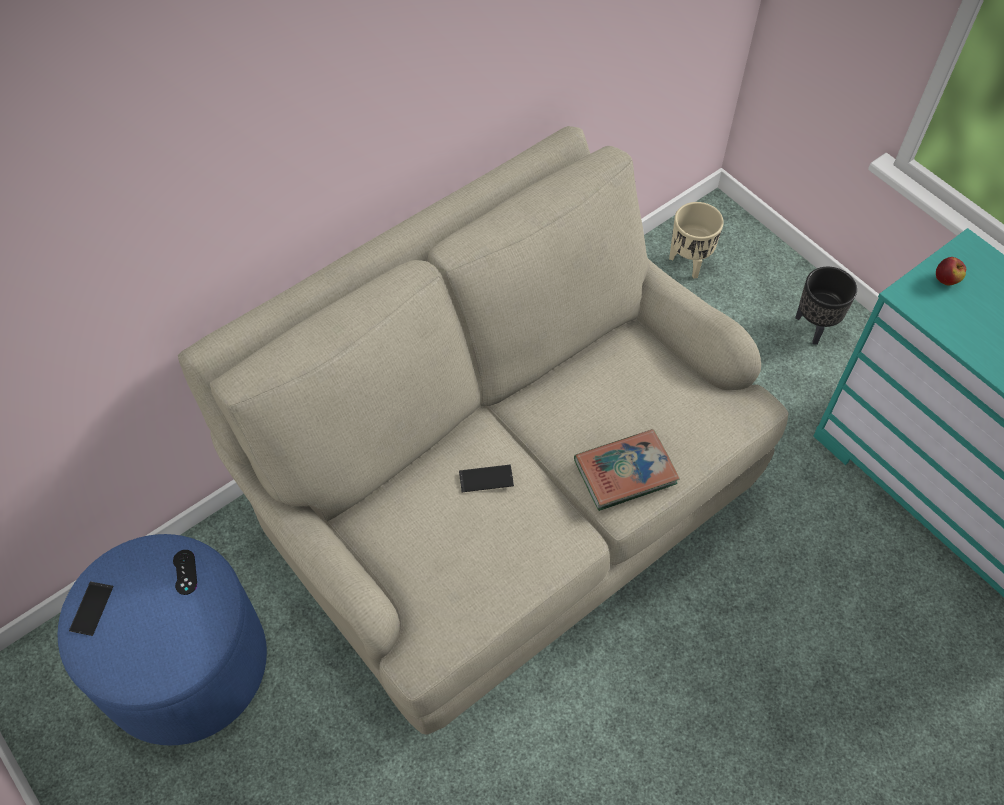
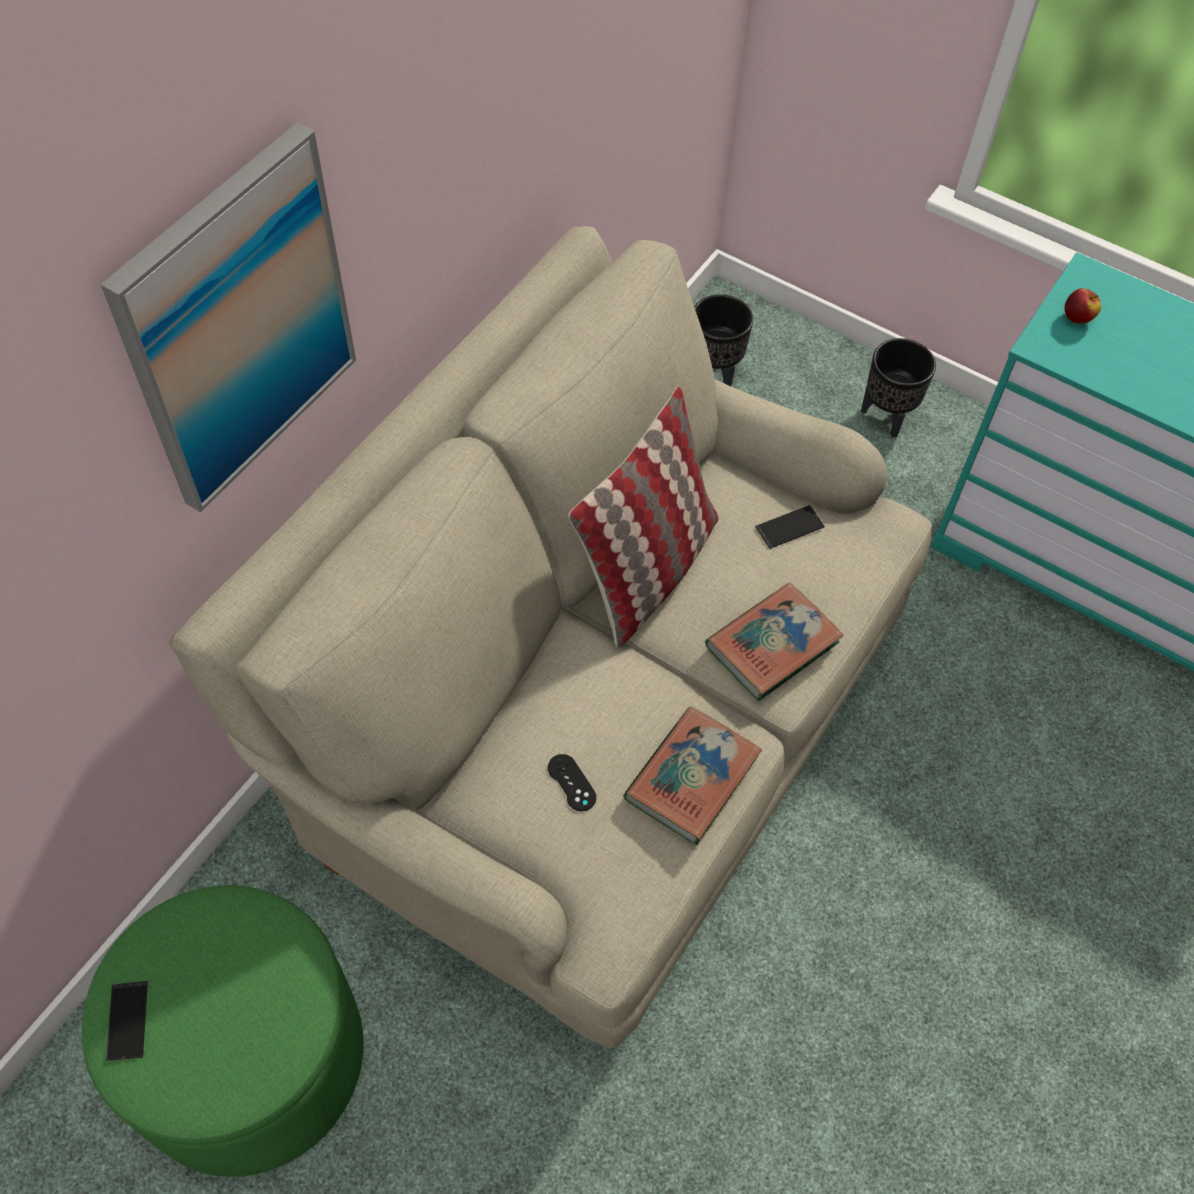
camera: 20 degrees left, 0 degrees up
blue ottoman [57,534,267,746] -> green ottoman [82,885,364,1177]
black game controller [173,550,197,595] -> black game controller moved to [548,754,597,811]
phone [459,464,514,492] -> phone moved to [755,505,825,549]
beige planter [669,202,724,279] -> black planter [694,294,753,386]
none -> picture [100,122,356,512]
none -> pillow [568,387,718,647]
none -> book [623,706,762,845]

